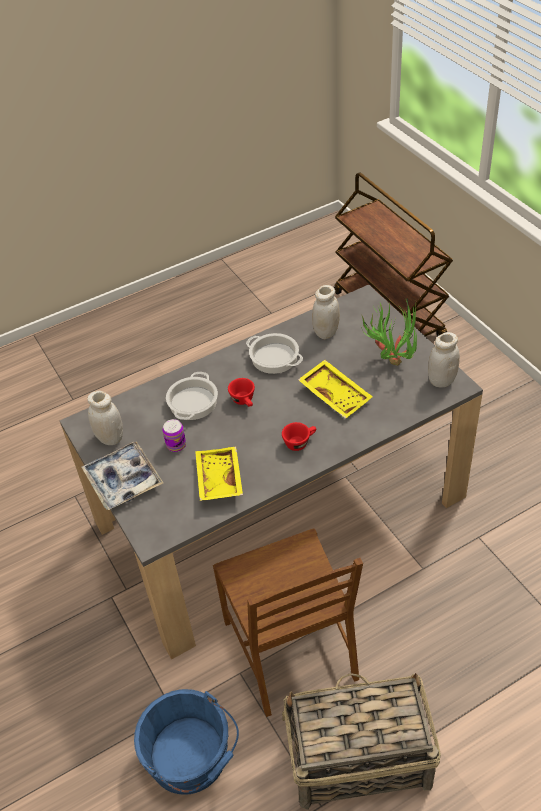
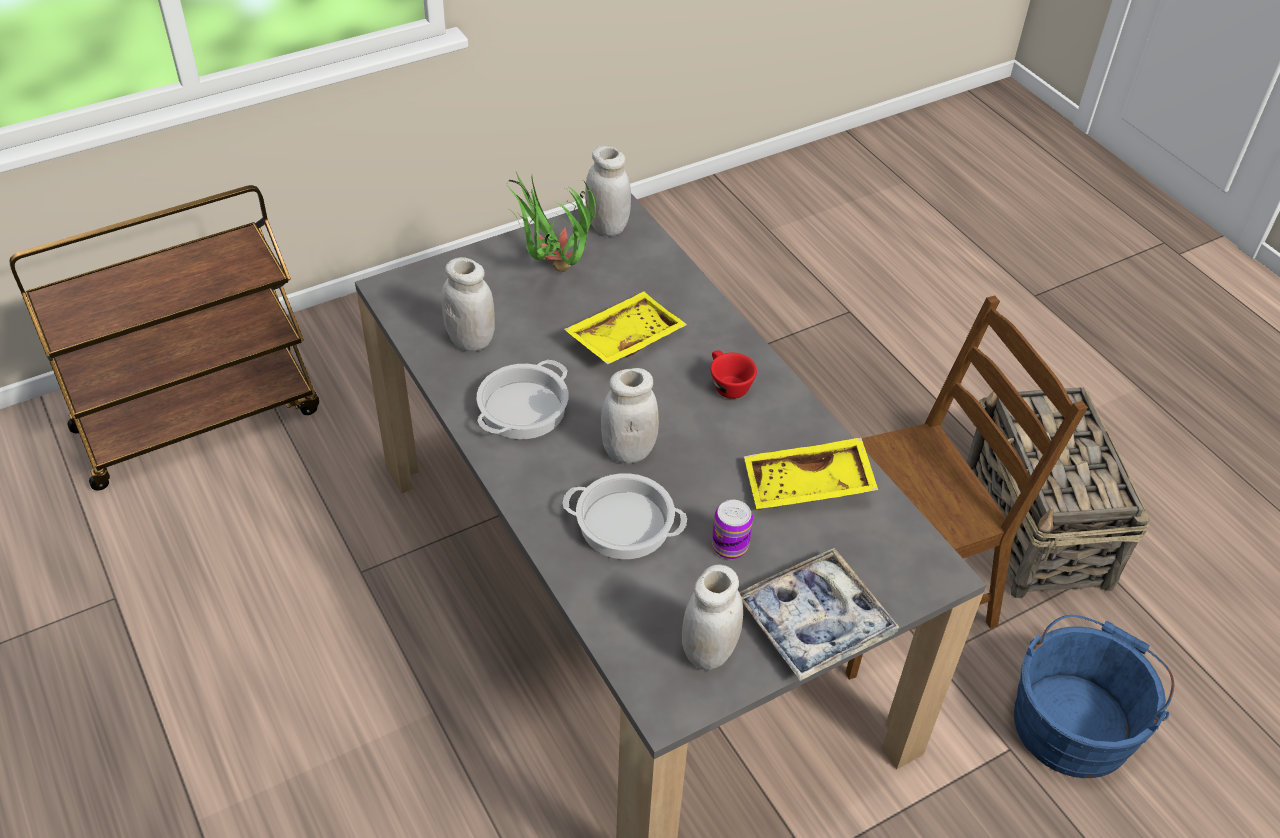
camera: 95 degrees left, 0 degrees up
red cup [228,378,255,407] -> white jar [601,368,659,464]

